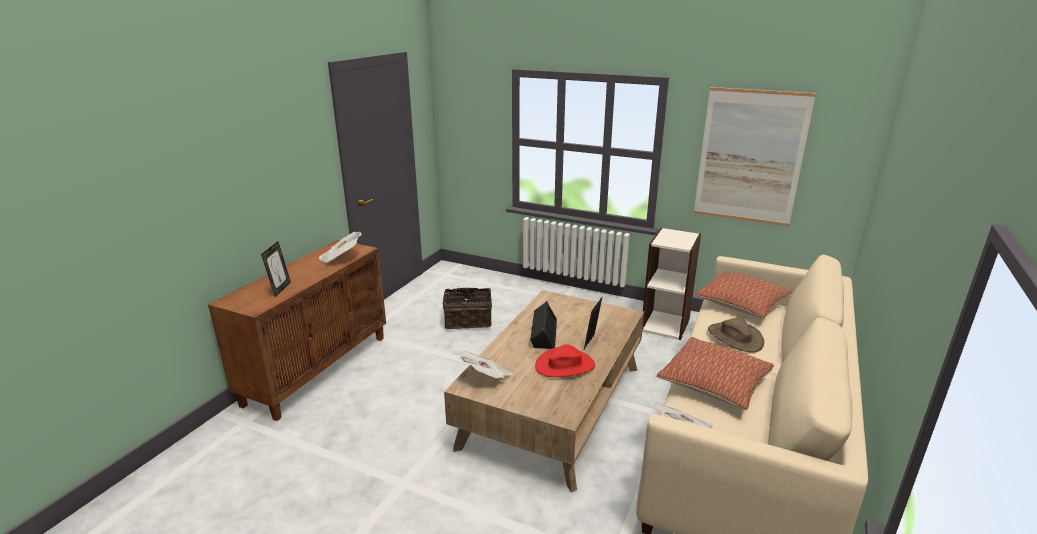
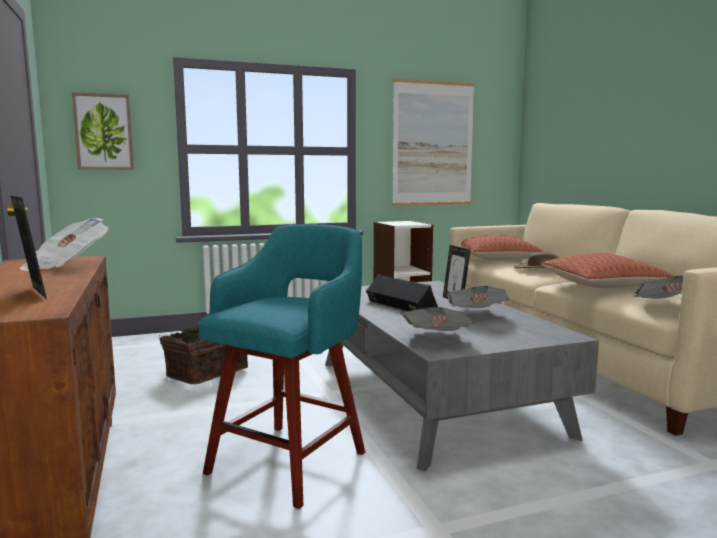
camera: 45 degrees left, 15 degrees down
brown coffee table [444,290,644,493] -> grey coffee table [325,281,599,472]
red hat [535,344,595,377] -> newspaper [447,286,509,308]
none -> picture [72,92,134,170]
none -> turquoise stool [198,224,365,509]

